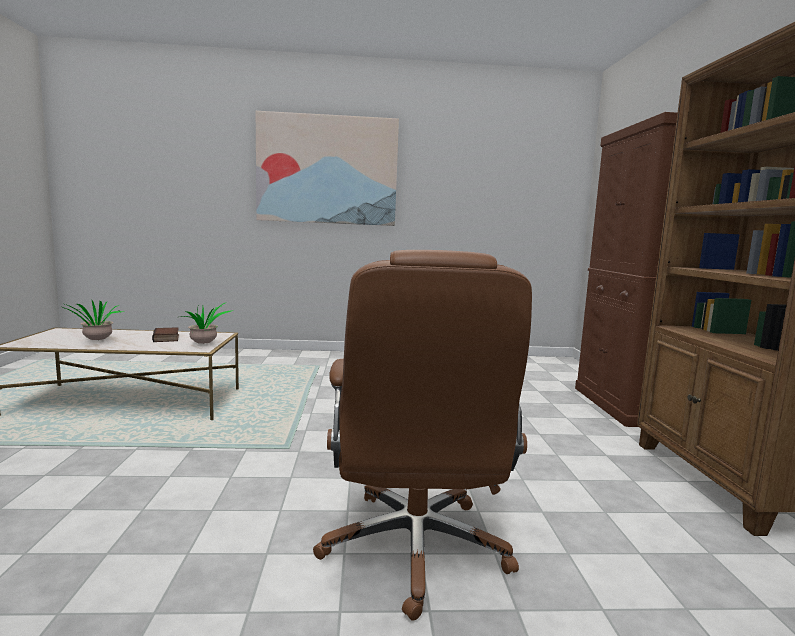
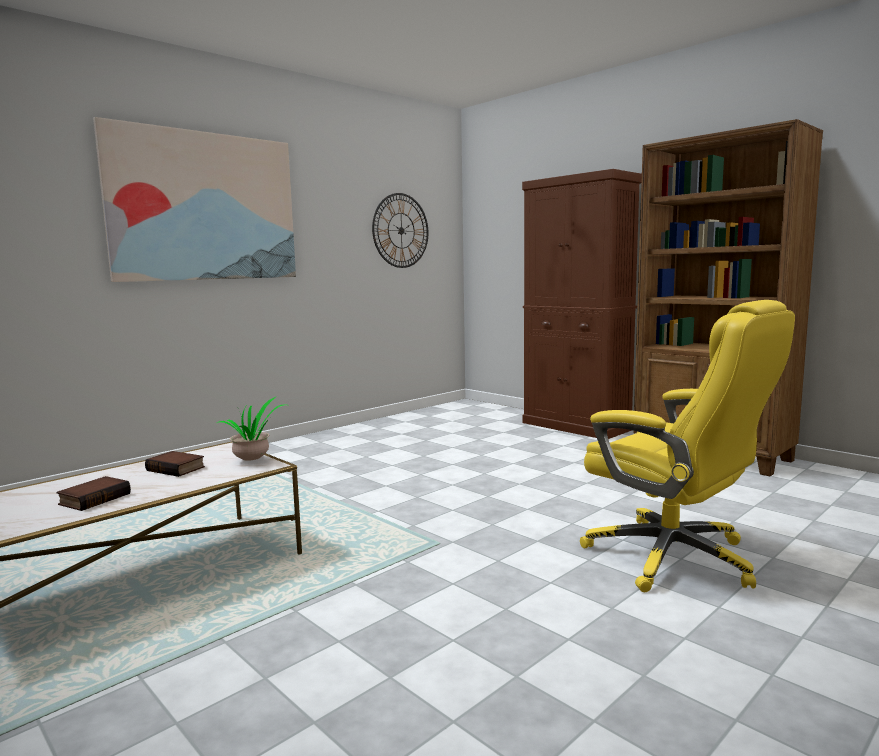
camera: 40 degrees left, 0 degrees up
potted plant [60,300,123,340] -> book [56,476,131,511]
brown office chair [313,250,532,621] -> yellow office chair [580,300,795,592]
none -> wall clock [372,193,428,268]

